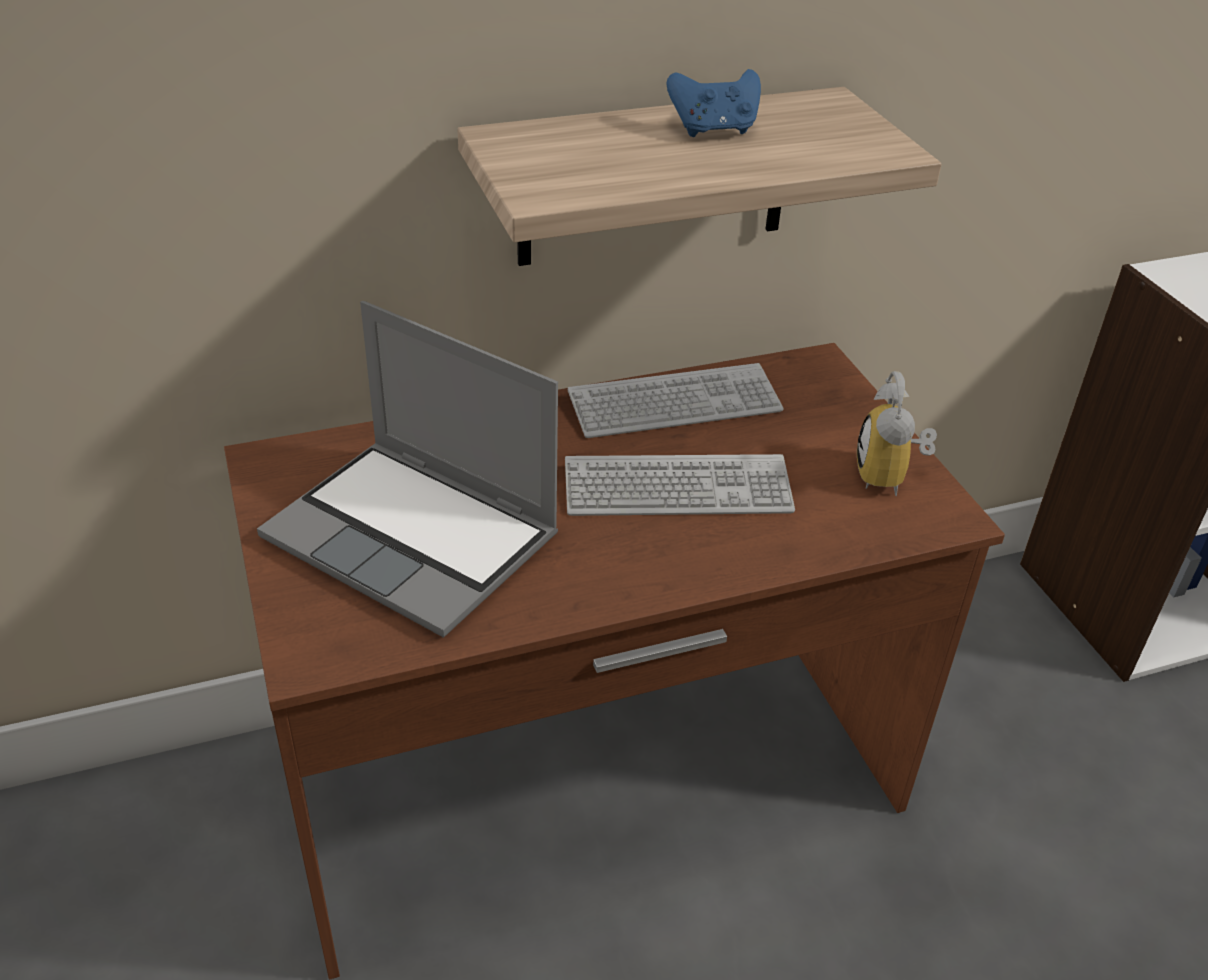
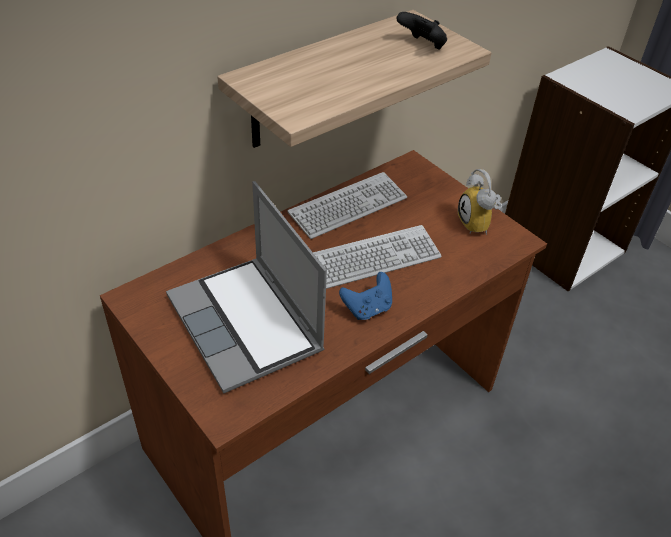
camera: 20 degrees left, 5 degrees up
laptop [257,301,558,638] -> laptop turned 45 degrees clockwise [166,181,327,393]
blue game controller [667,69,761,137] -> blue game controller moved to [339,272,392,320]
none -> black game controller [396,12,447,49]

